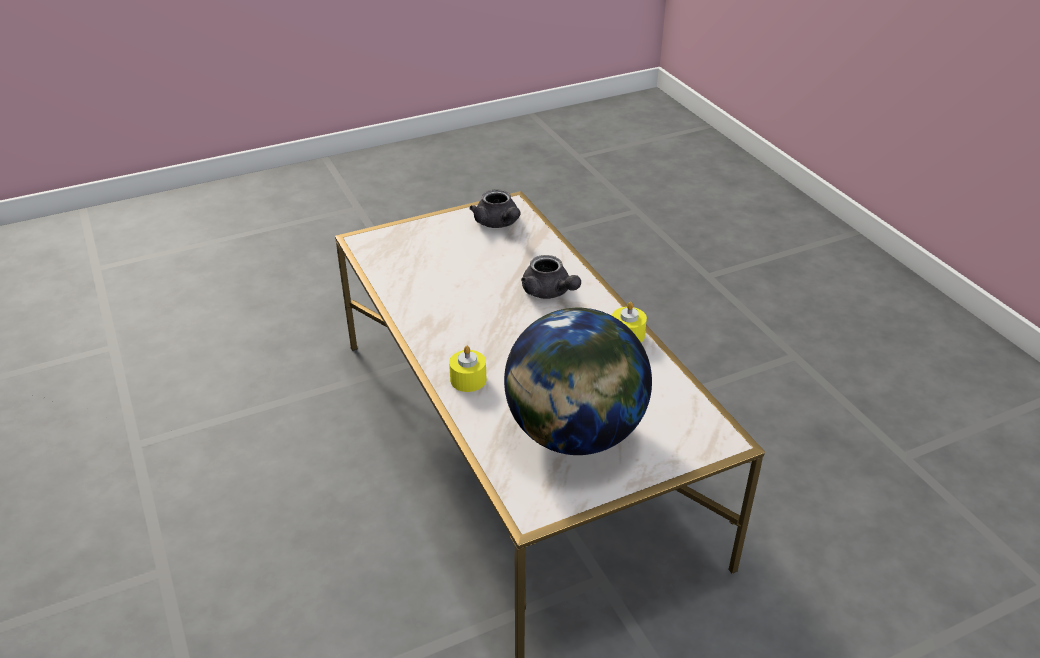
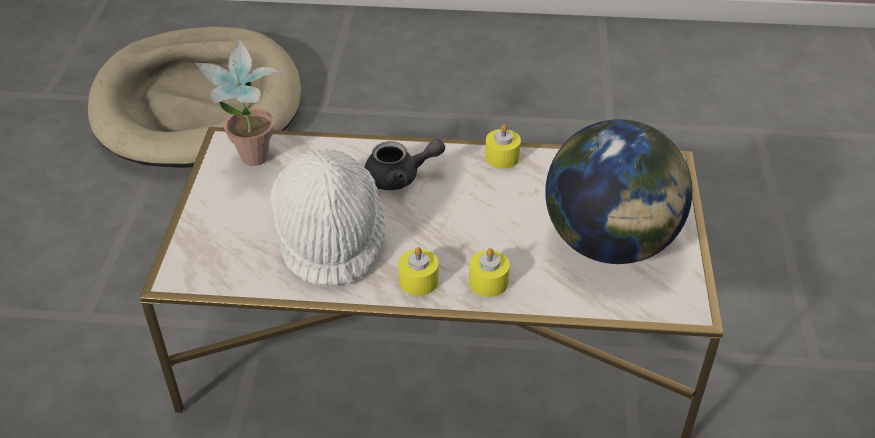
camera: 60 degrees left, 5 degrees up
grey teapot [469,189,520,228] -> potted plant [195,39,281,166]
none -> beige dog bed [88,27,301,168]
none -> white hat [270,149,386,286]
none -> yellow candle [399,247,438,296]

